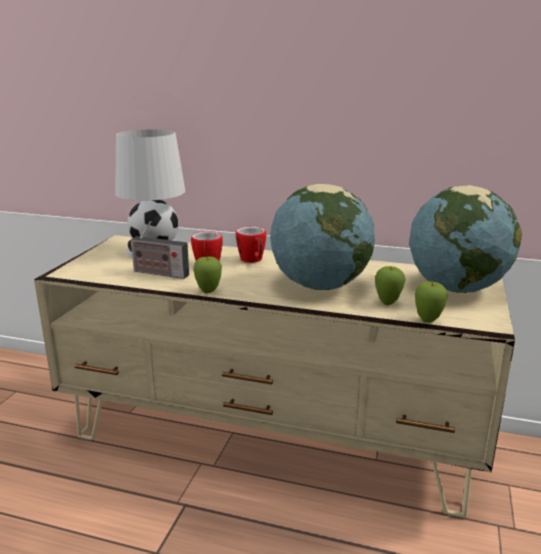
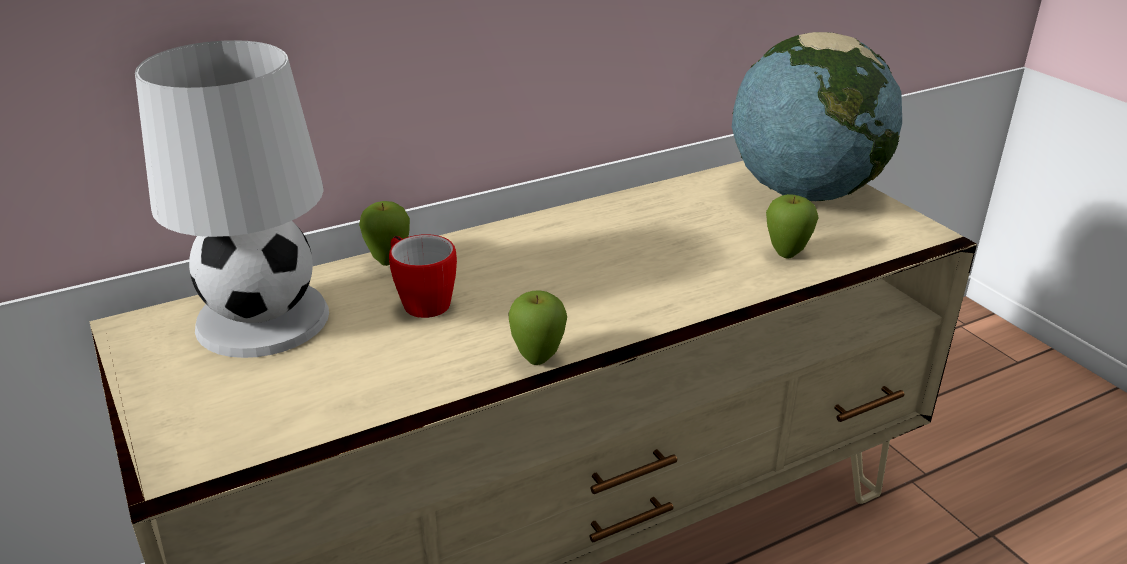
camera: 45 degrees left, 10 degrees up
radio [128,221,189,279] -> none
mug [236,227,266,263] -> none
globe [270,184,375,290] -> none
apple [415,282,448,323] -> apple moved to [359,201,410,266]

